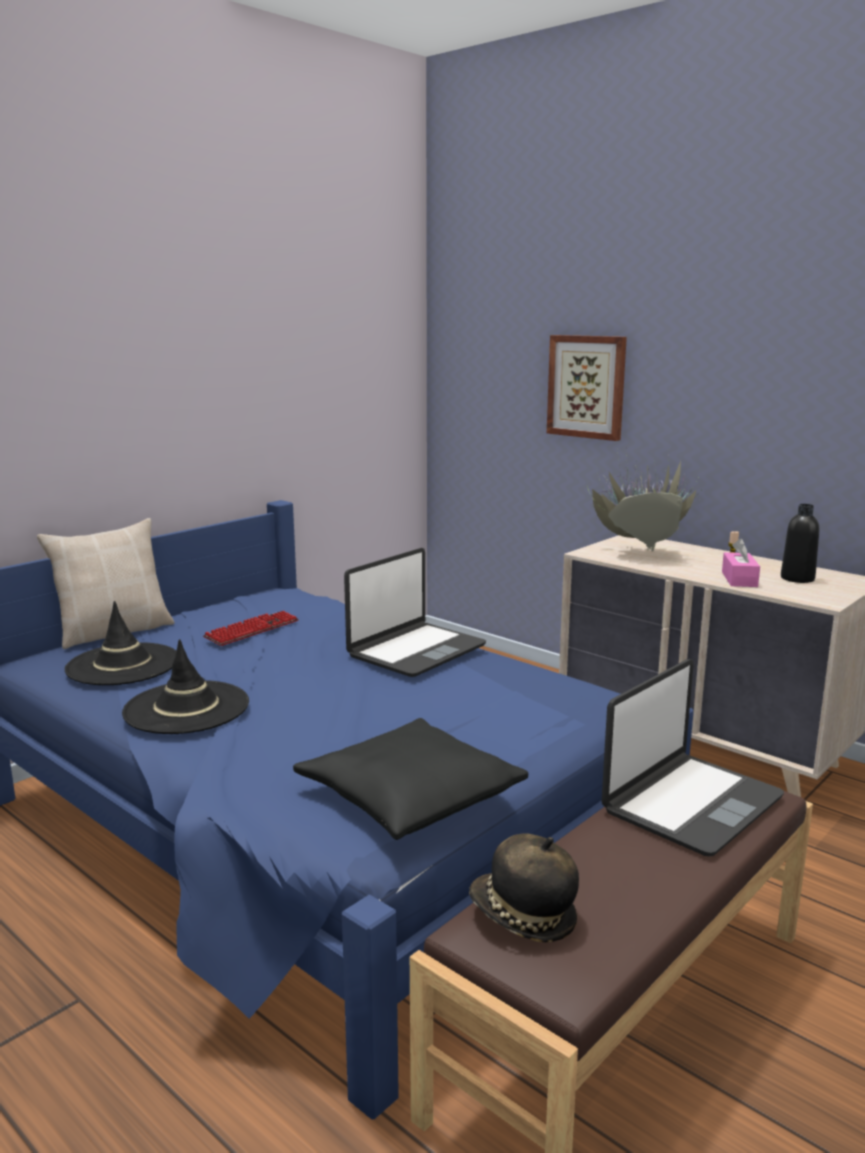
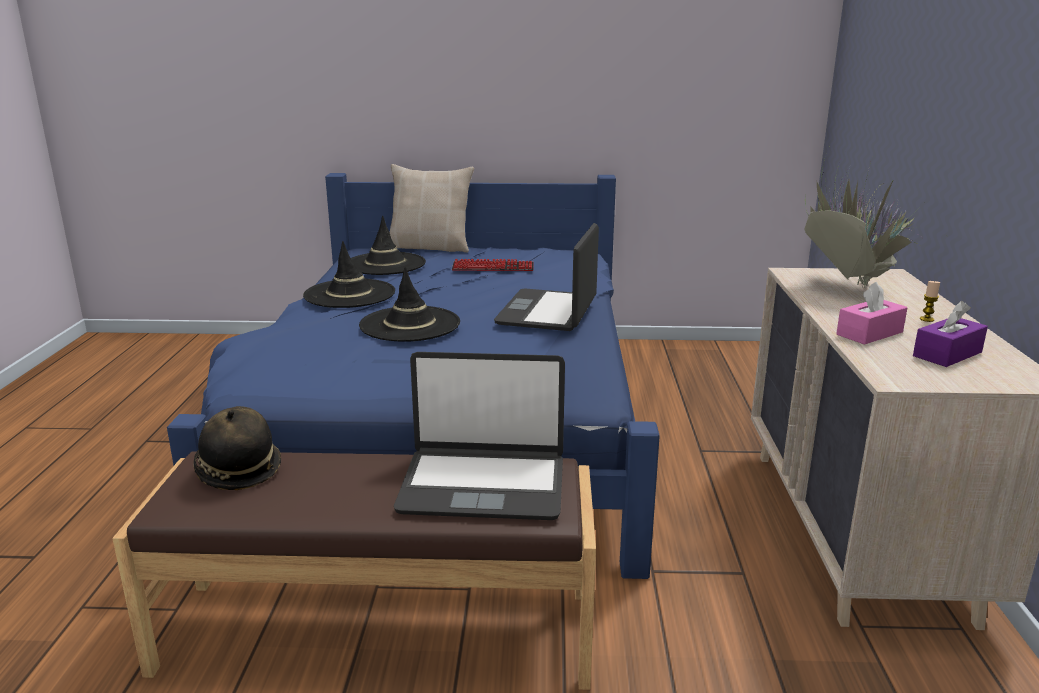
camera: 50 degrees right, 5 degrees up
black pillow [293,718,528,840] -> none
laptop [344,548,486,677] -> laptop turned 105 degrees clockwise [494,223,599,331]
picture [547,335,627,441] -> none
black bottle [781,504,819,583] -> purple tissue box [913,301,988,367]
none -> black hat [359,267,460,342]

